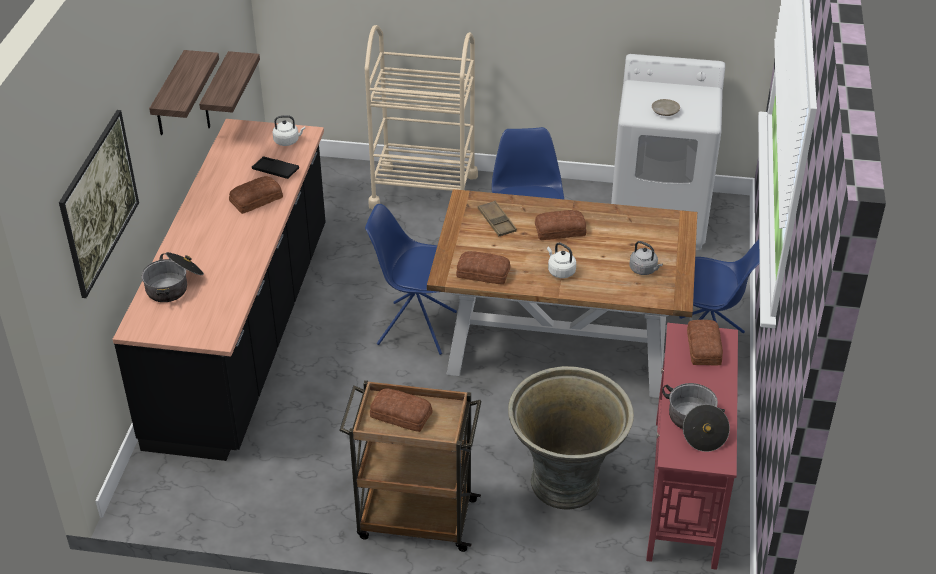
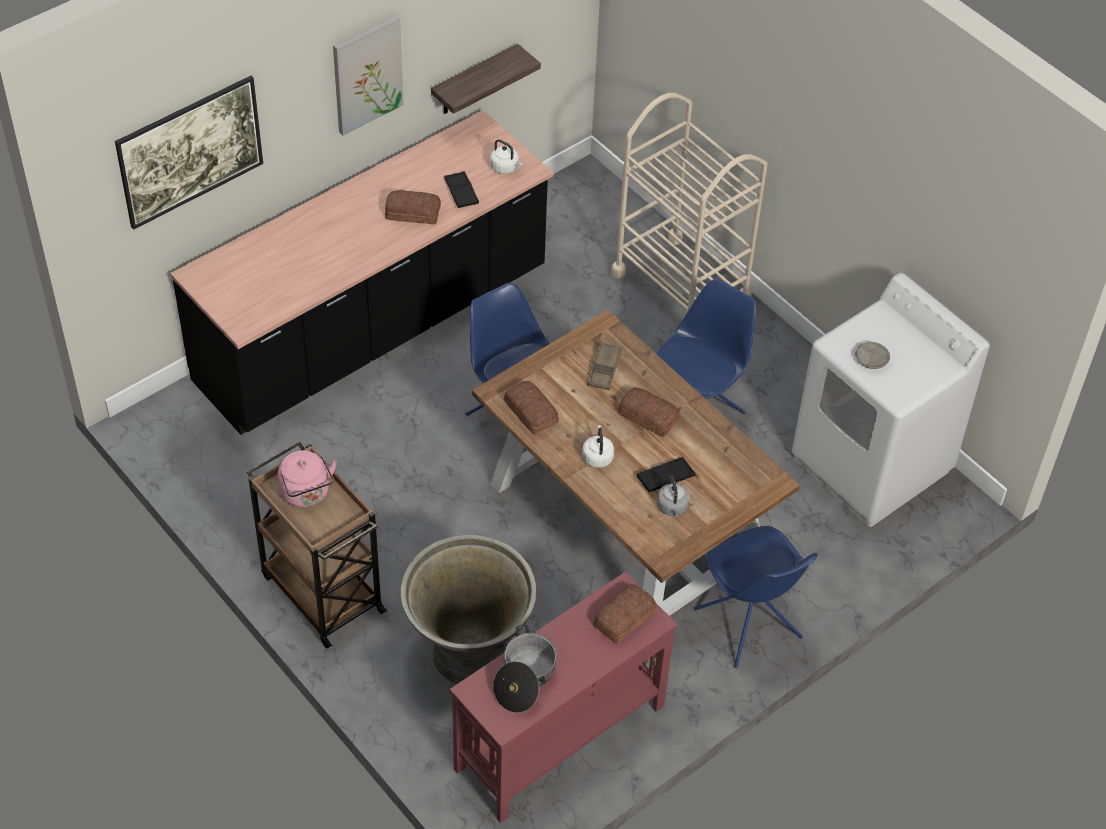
camera: 40 degrees right, 10 degrees up
cooking pot [141,252,204,302] -> none
shelf [149,50,219,135] -> picture [333,15,404,136]
bread [370,389,432,432] -> pink kettle [278,450,337,508]
none -> black tray [637,457,695,492]

